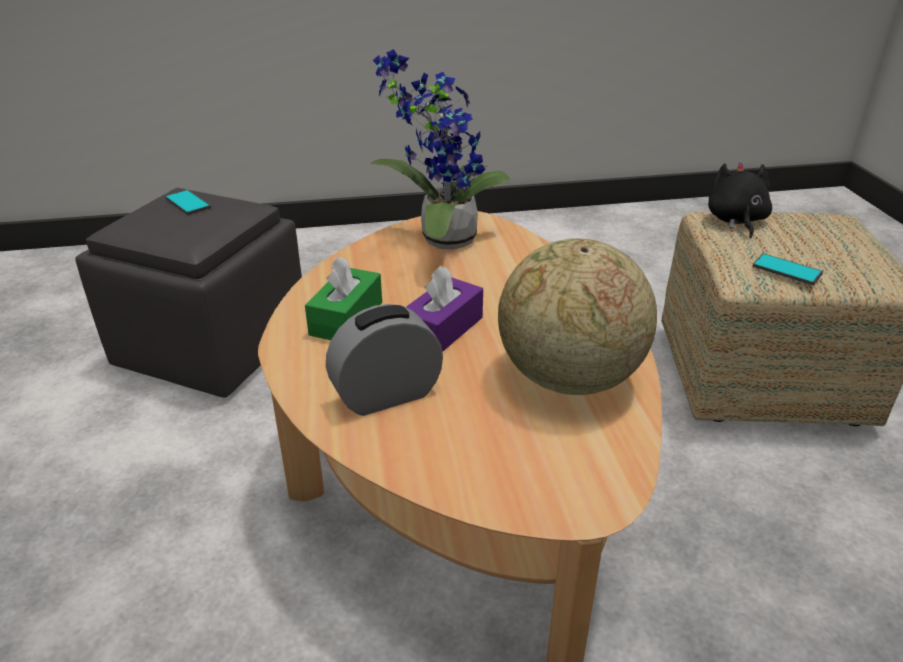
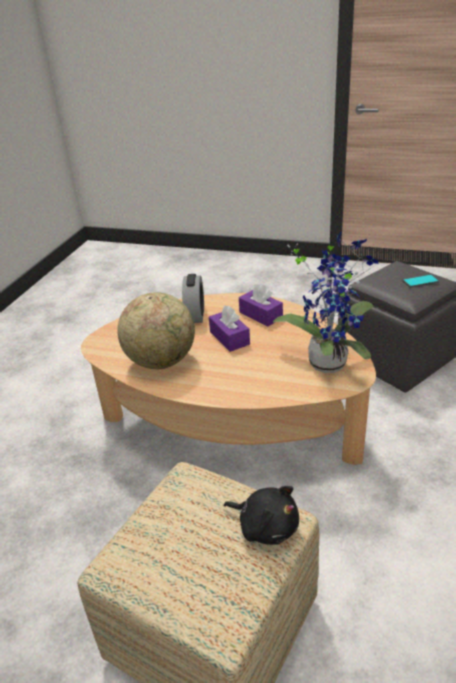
camera: 120 degrees right, 0 degrees up
green tissue box [305,256,382,340] -> purple tissue box [239,284,283,326]
phone [753,254,823,285] -> none

